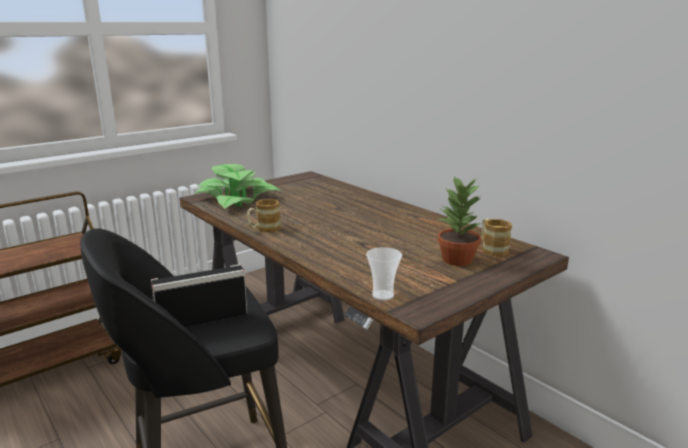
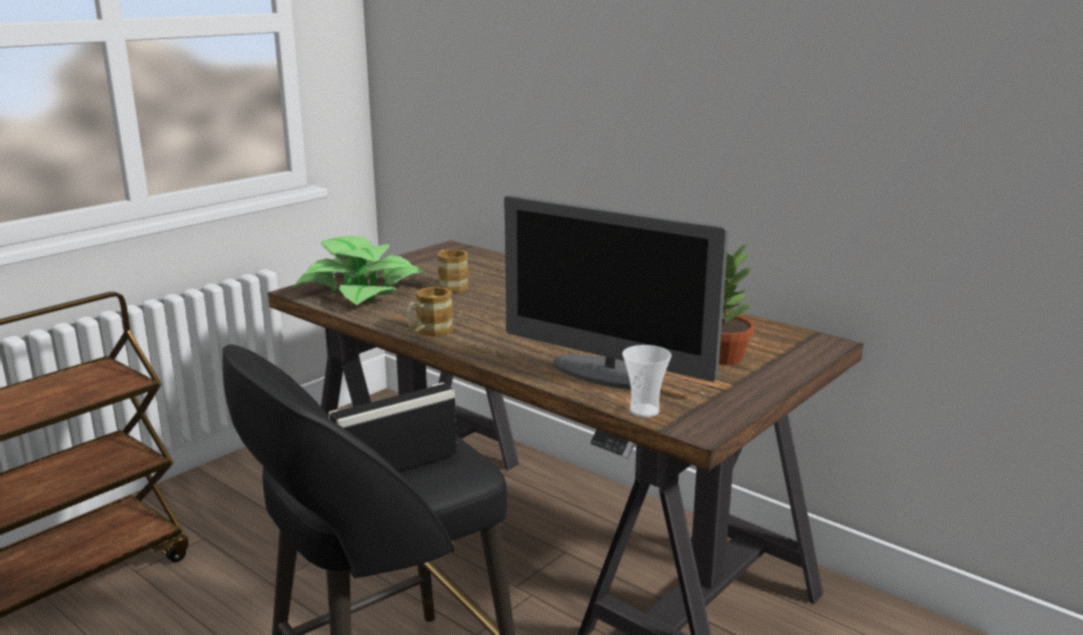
camera: 10 degrees left, 0 degrees up
mug [482,219,512,257] -> mug moved to [438,249,469,292]
none -> monitor [504,195,729,389]

